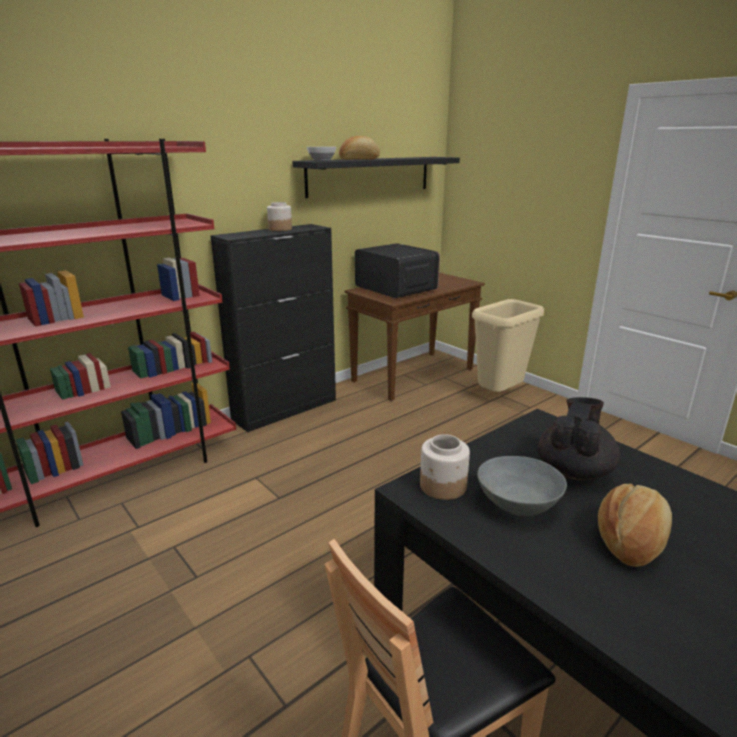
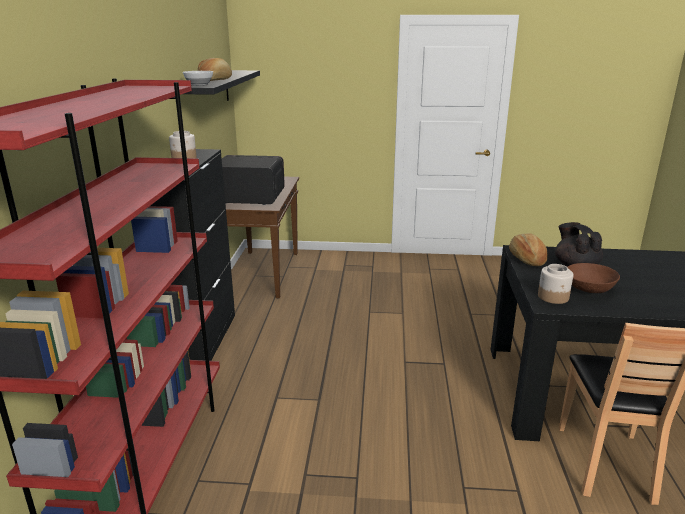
camera: 45 degrees left, 0 degrees up
beige trash can [472,299,544,392] -> none
grey bowl [477,456,567,516] -> brown bowl [568,263,620,293]
bread [598,484,672,567] -> bread moved to [509,233,548,266]

